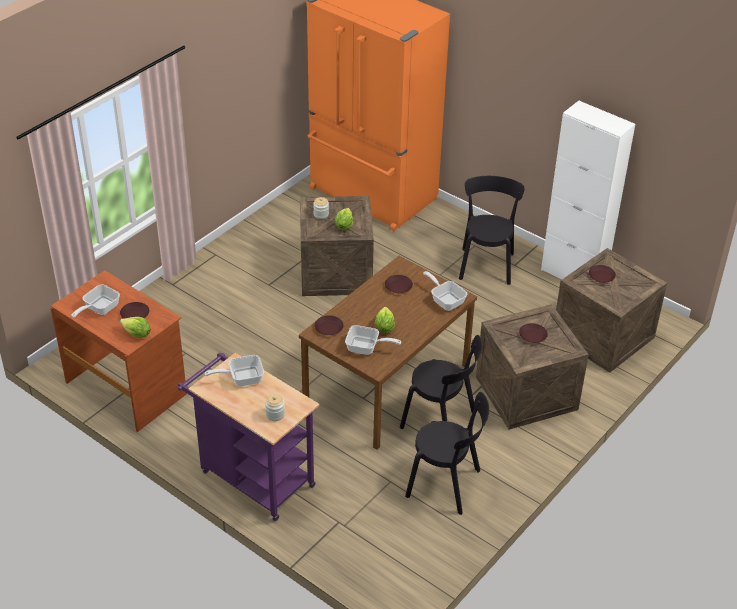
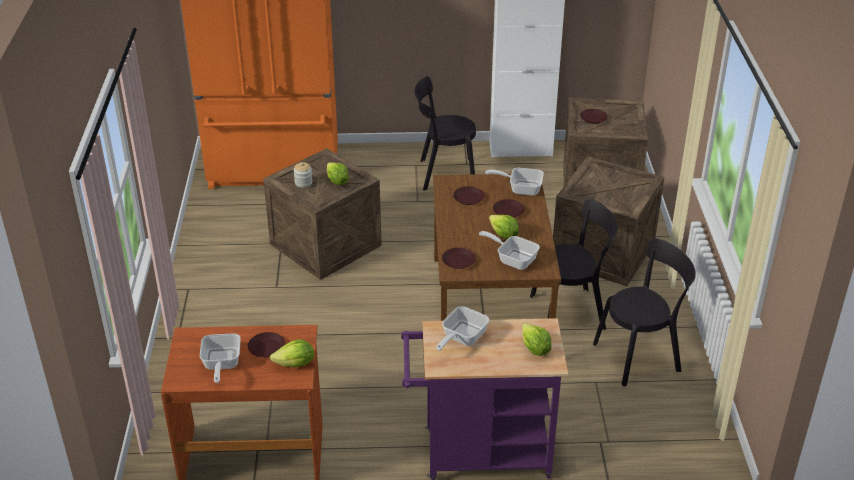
camera: 40 degrees left, 5 degrees down
jar [265,394,285,421] -> lettuce [522,323,551,356]
frying pan [345,325,401,355] -> frying pan turned 120 degrees counterclockwise [479,231,540,270]
black chair [459,176,525,285] -> black chair turned 60 degrees counterclockwise [415,76,476,191]
brown plate [519,323,548,343] -> brown plate moved to [493,199,525,218]

